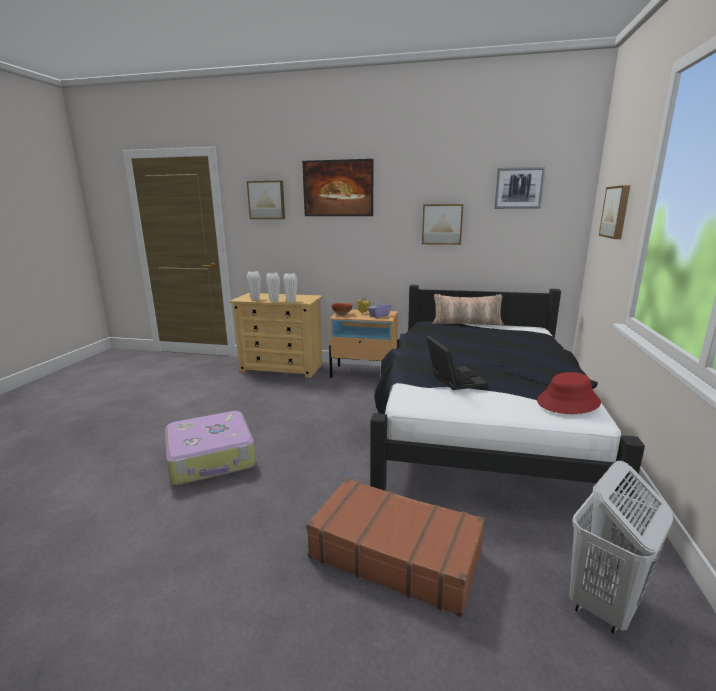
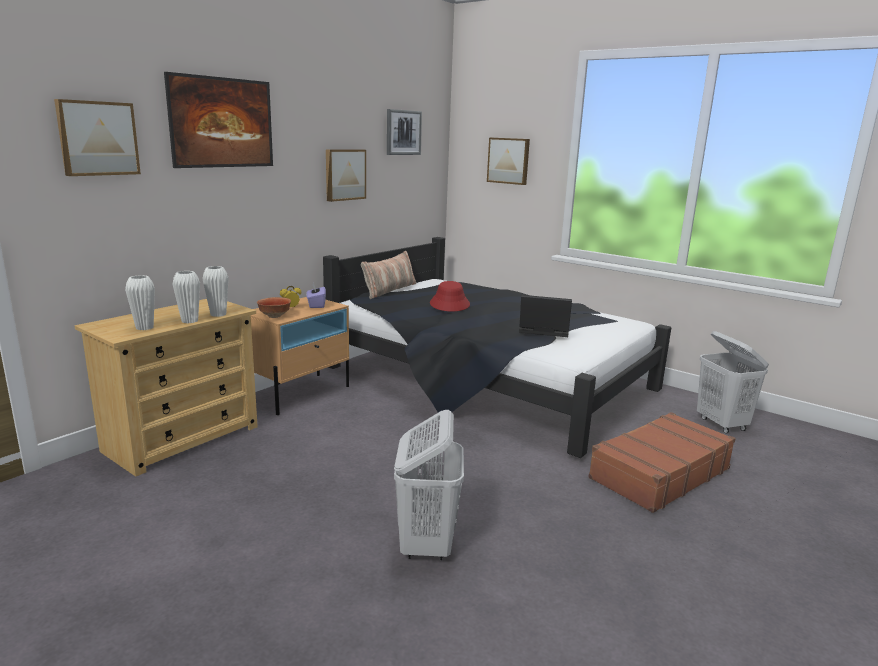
camera: 65 degrees left, 0 degrees up
suitcase [165,411,256,485] -> white laundry basket [394,410,464,560]
red hat [537,372,601,414] -> red hat moved to [430,281,470,312]

